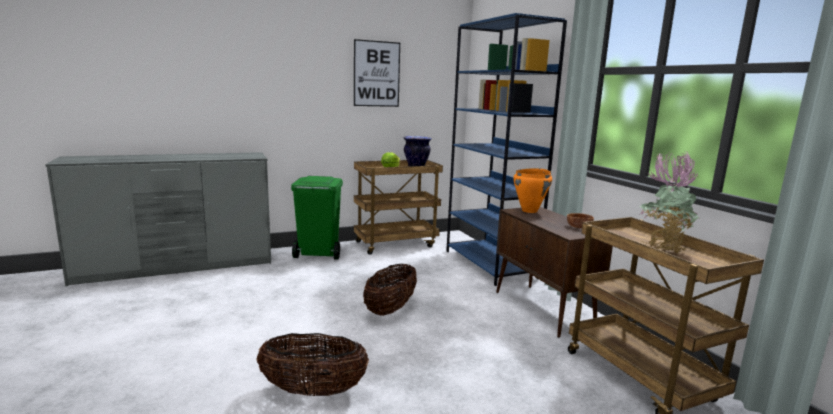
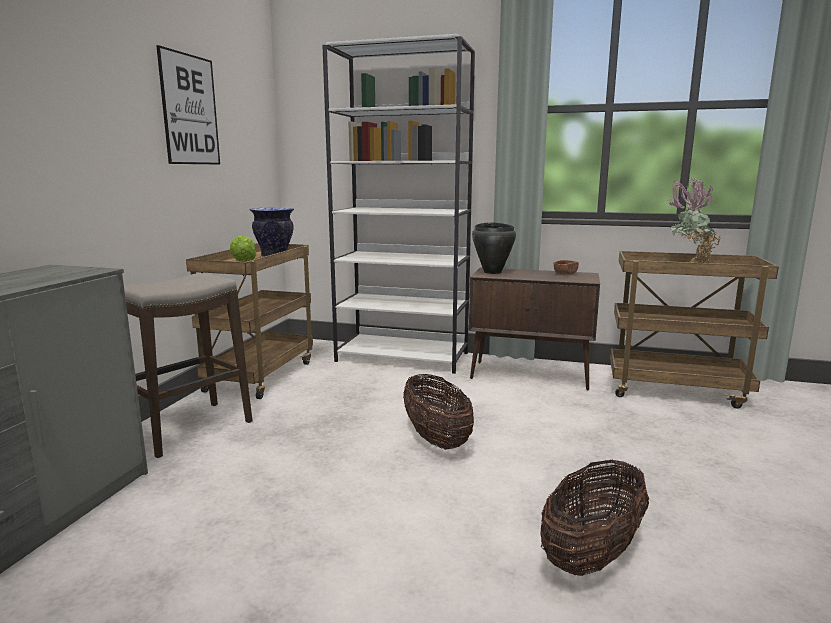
camera: 50 degrees left, 0 degrees up
green trash can [291,176,343,260] -> stool [124,273,253,458]
blue bookcase [446,13,567,286] -> white bookcase [322,34,475,374]
orange cooking pot [513,168,552,213] -> black cooking pot [472,222,516,274]

